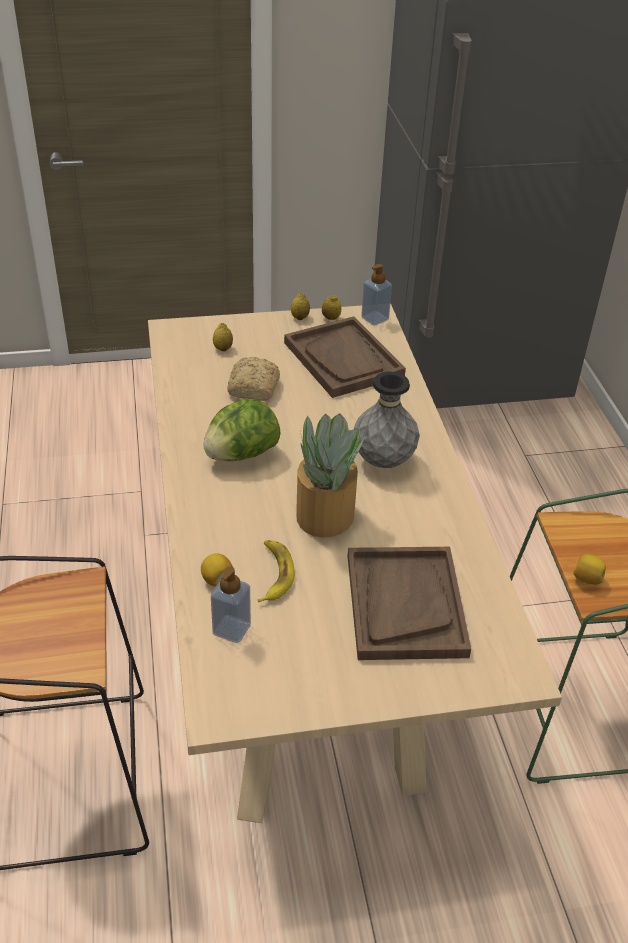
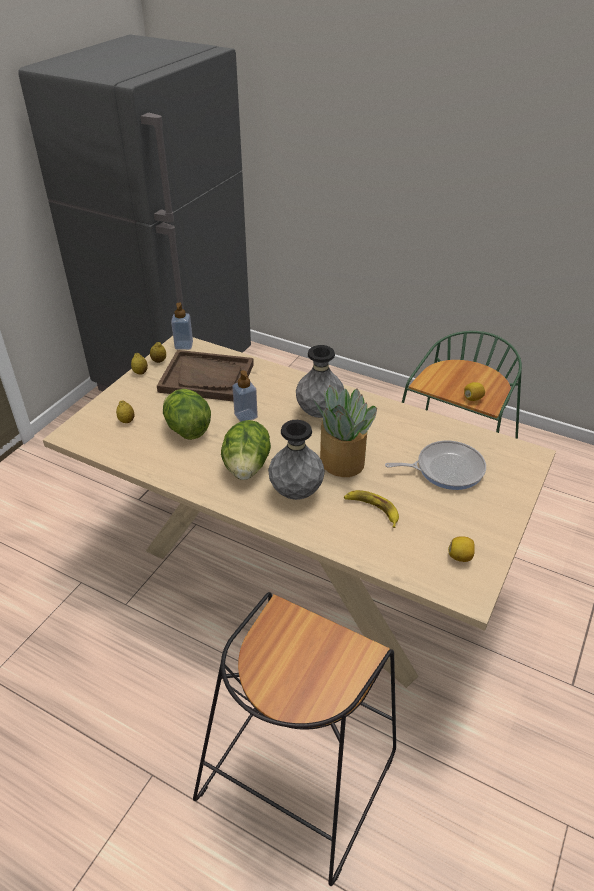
camera: 50 degrees left, 0 degrees up
lemon [201,553,233,586] -> lemon moved to [448,536,475,562]
soap dispenser [211,566,251,643] -> soap dispenser moved to [232,370,258,422]
bread [227,357,280,401] -> lettuce [163,389,211,440]
brown tray [347,547,471,660] -> frying pan [385,441,486,490]
none -> grey vase [268,420,325,500]

